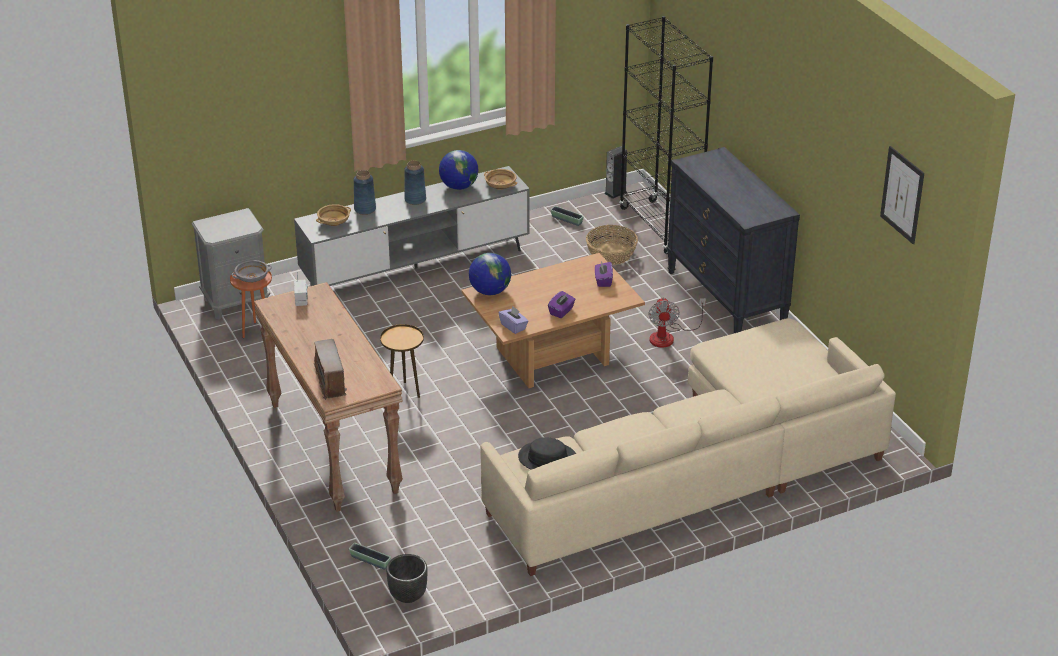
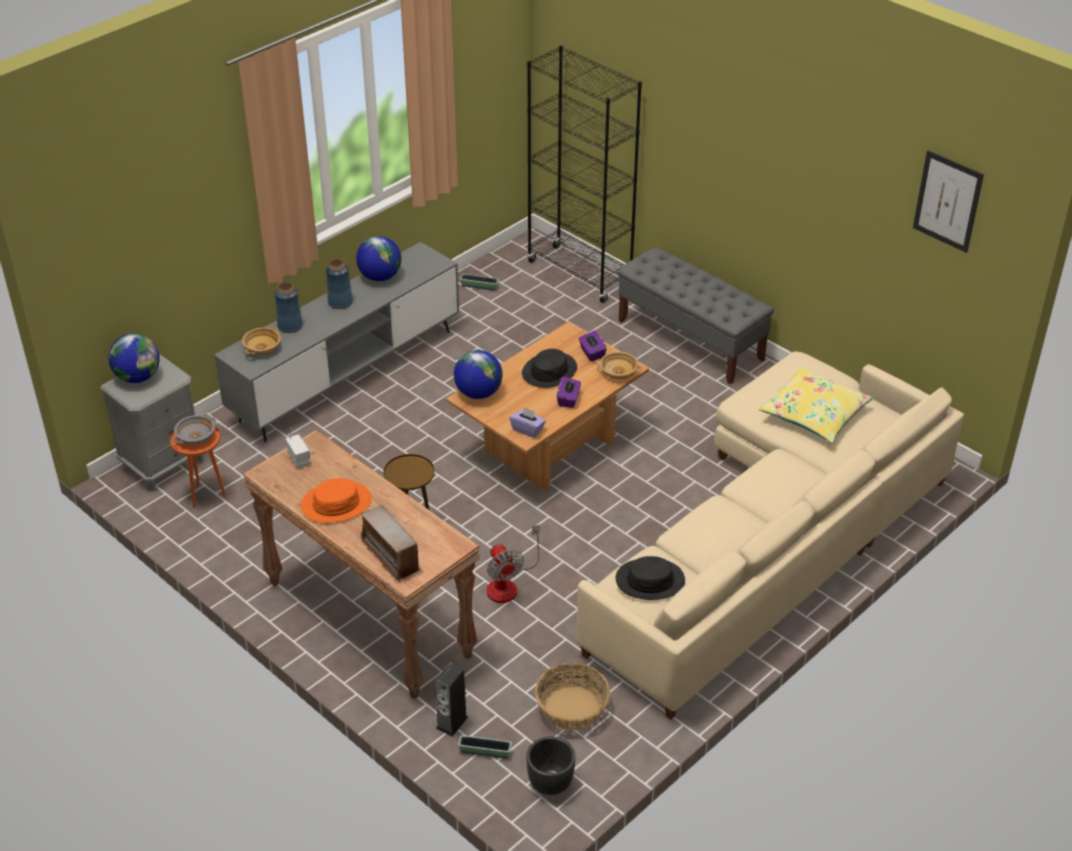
camera: 20 degrees left, 5 degrees up
beige bowl [484,169,517,190] -> beige bowl moved to [596,352,642,379]
basket [586,225,638,265] -> basket moved to [535,663,610,730]
speaker [604,146,627,199] -> speaker moved to [435,663,468,737]
fan [648,298,706,348] -> fan moved to [487,525,539,603]
black dresser [667,147,800,333] -> grey bench [617,247,774,384]
none -> globe [108,333,160,383]
none -> orange hat [301,478,371,523]
none -> black hat [522,349,577,388]
none -> yellow pillow [759,366,873,443]

